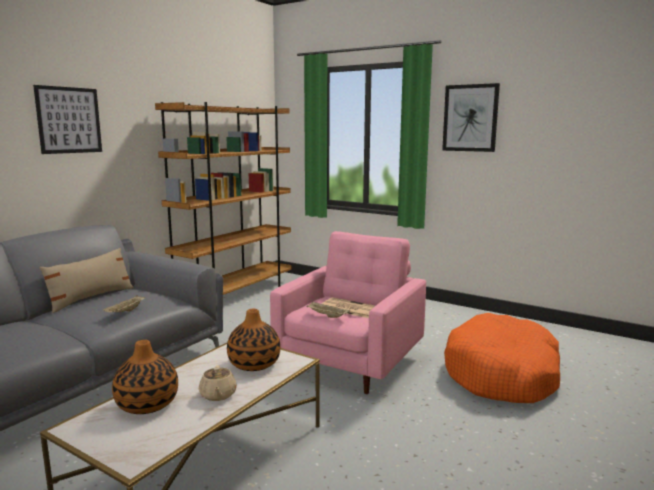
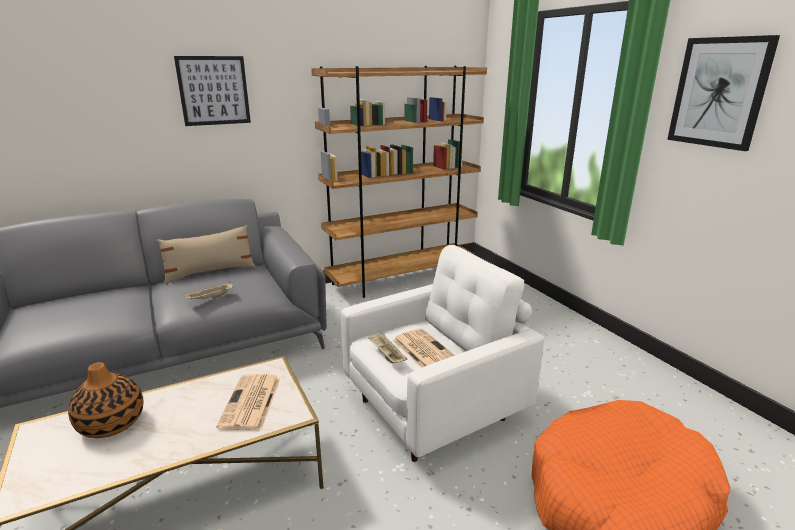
camera: 30 degrees right, 10 degrees up
beige teapot [199,365,237,401] -> none
vase [227,309,281,371] -> newspaper [216,374,280,430]
pink armchair [270,231,426,394] -> white armchair [341,245,544,462]

